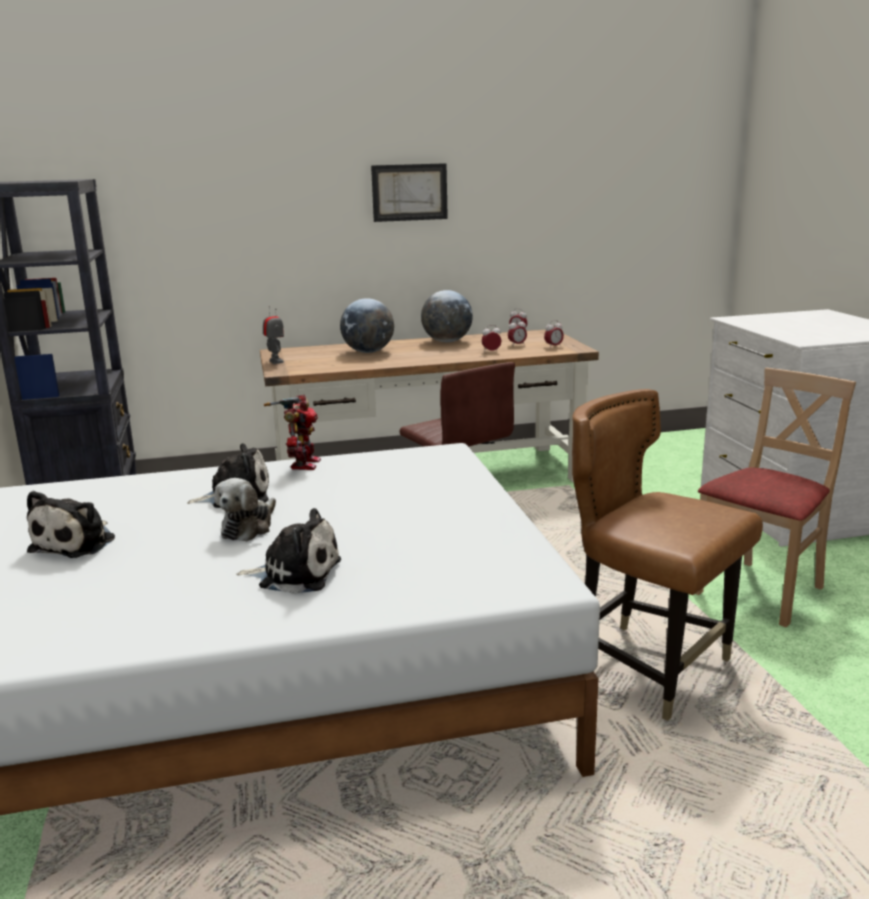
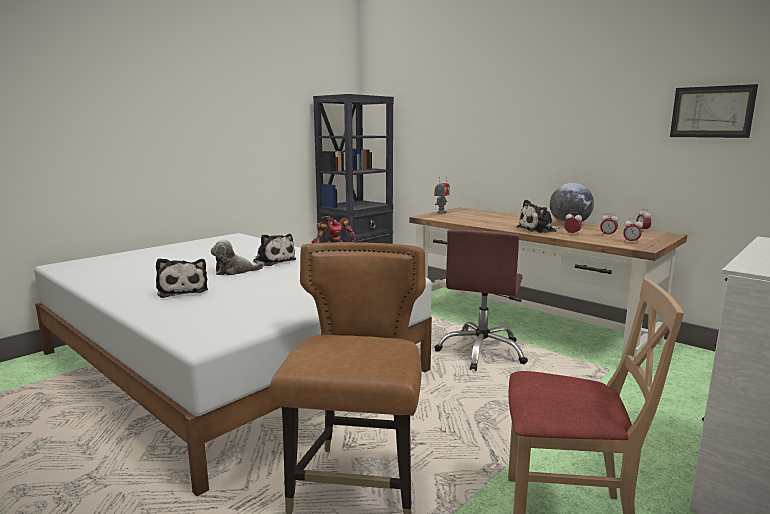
camera: 55 degrees right, 5 degrees down
plush toy [27,491,115,558] -> plush toy moved to [516,200,559,233]
globe [340,298,394,353] -> none
picture [371,163,448,222] -> picture moved to [670,84,758,138]

